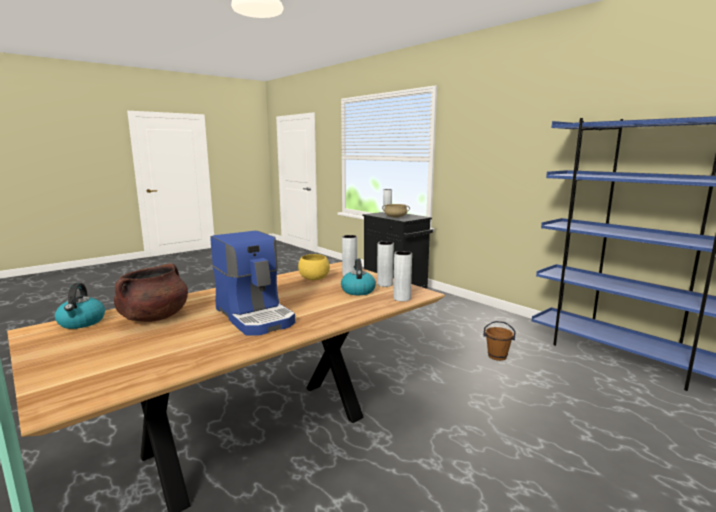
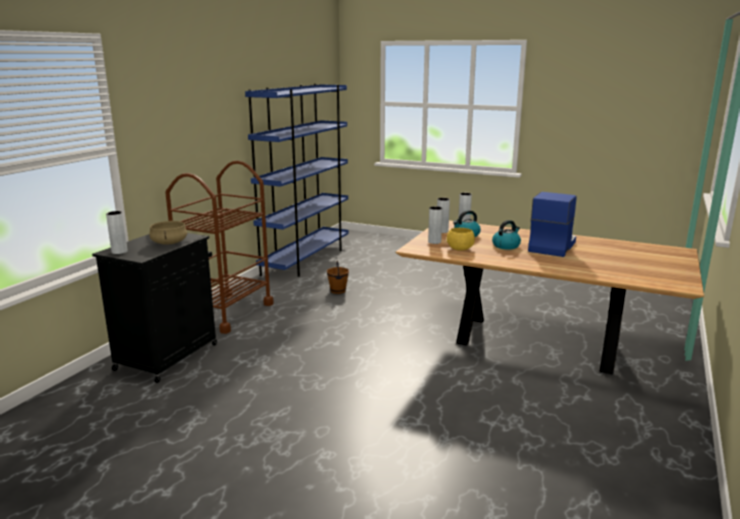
camera: 115 degrees left, 5 degrees up
kettle [55,283,105,329] -> kettle moved to [492,220,521,250]
brown cooking pot [114,264,188,322] -> none
none -> brown cart [165,161,274,334]

